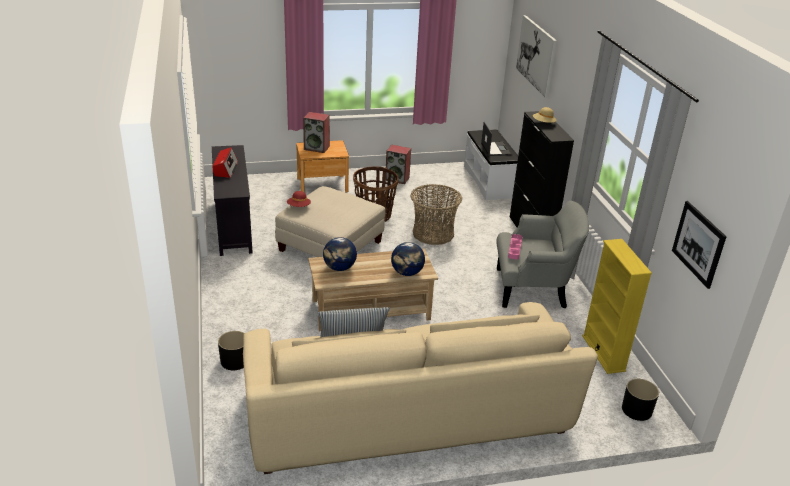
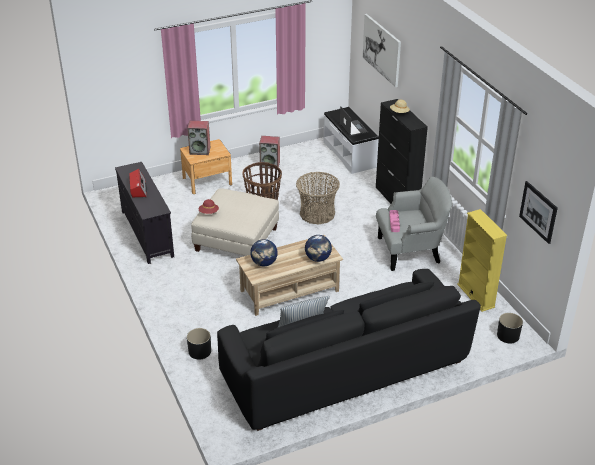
camera: 10 degrees left, 5 degrees up
beige sofa [243,302,598,474] -> black sofa [217,269,481,431]

